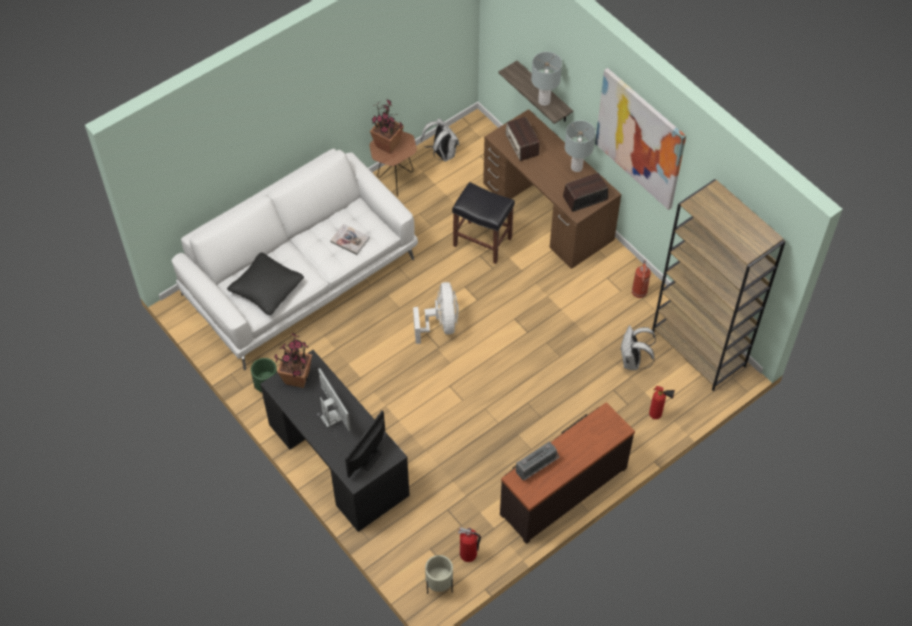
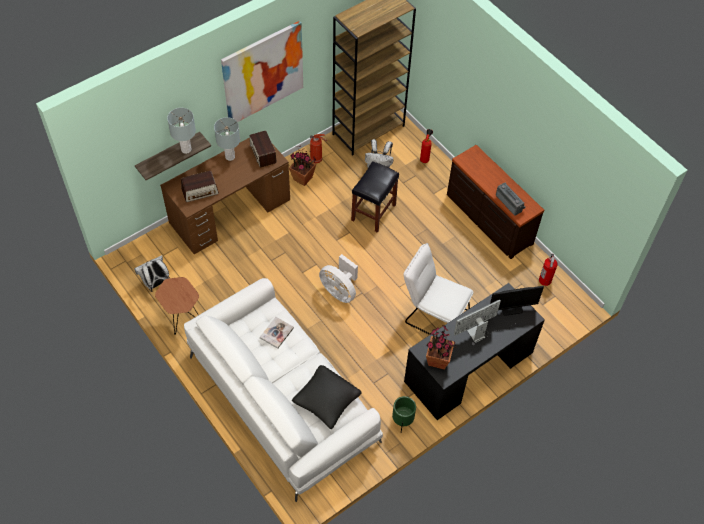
camera: 90 degrees left, 0 degrees up
monitor [345,411,385,478] -> monitor turned 45 degrees counterclockwise [490,286,544,316]
potted plant [370,99,404,153] -> potted plant moved to [289,146,316,186]
white fan [413,282,459,344] -> white fan turned 135 degrees counterclockwise [319,254,358,303]
beige planter [425,555,453,594] -> none
black stool [452,182,515,264] -> black stool moved to [351,161,399,233]
none -> white chair [403,243,473,335]

